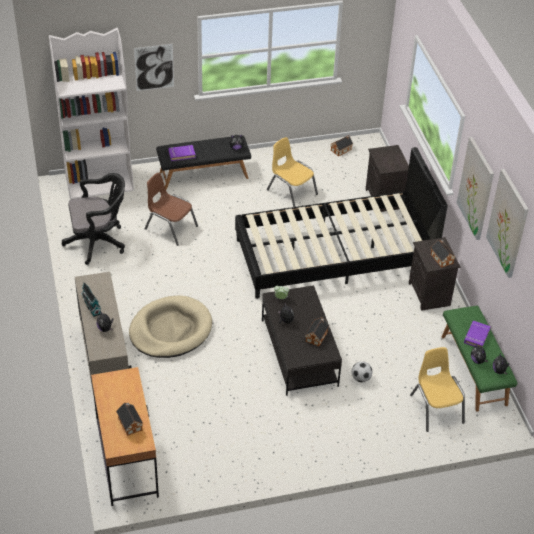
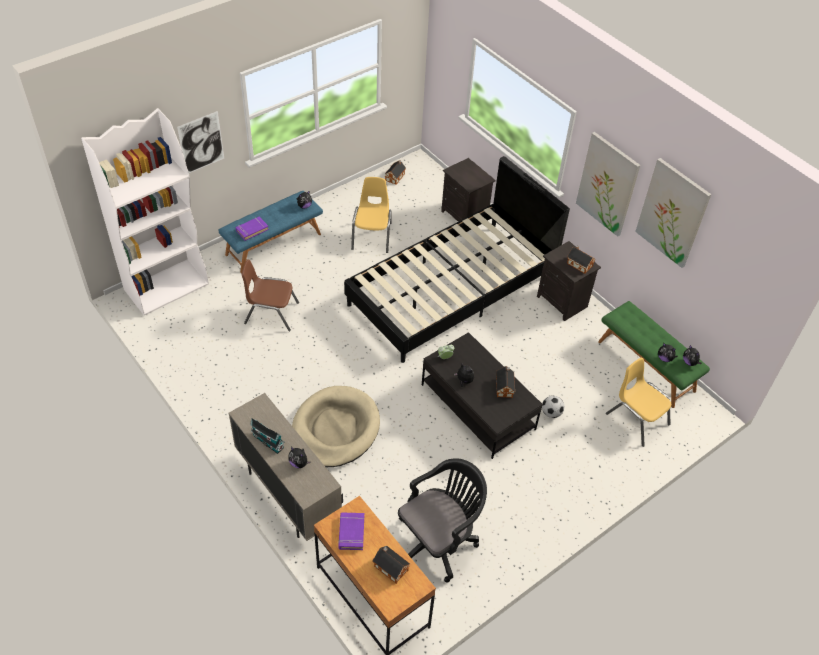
camera: 25 degrees left, 5 degrees up
black office chair [62,173,125,265] -> black office chair moved to [398,458,487,582]
black bench [156,136,251,190] -> blue bench [218,191,323,273]
yellow chair [267,137,318,207] -> yellow chair turned 75 degrees clockwise [351,177,392,253]
purple book [464,321,491,347] -> purple book moved to [338,513,364,550]

